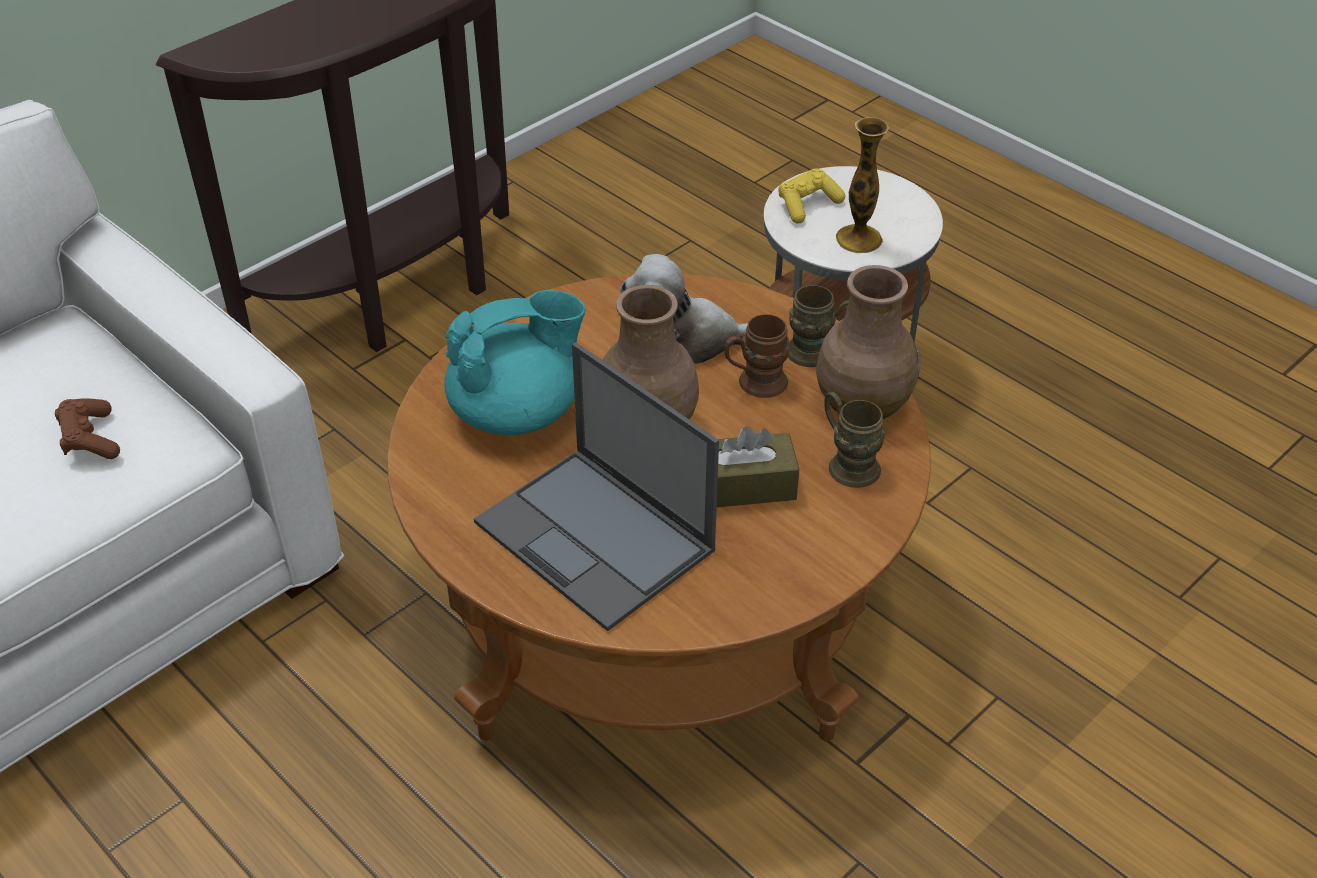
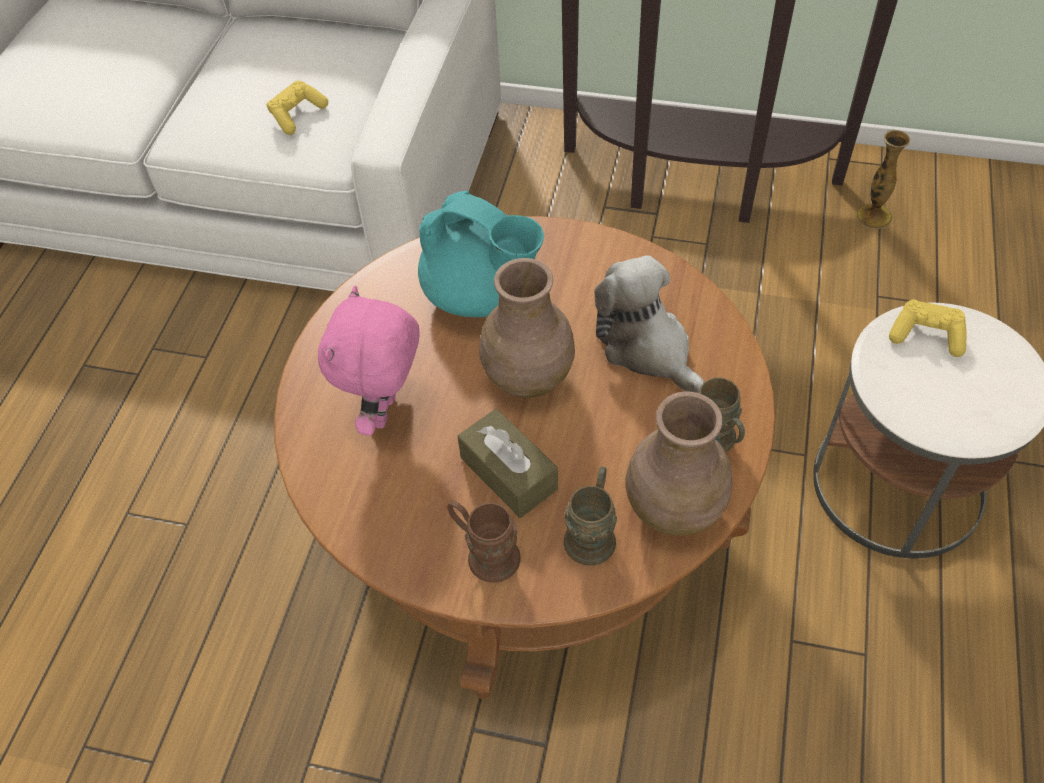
camera: 60 degrees right, 10 degrees up
brown game controller [55,398,120,459] -> yellow game controller [267,81,328,135]
laptop [474,342,719,631] -> pink plush toy [318,285,420,436]
brown mug [724,314,790,398] -> brown mug moved to [447,501,521,583]
vase [836,117,889,253] -> vase moved to [856,130,910,229]

